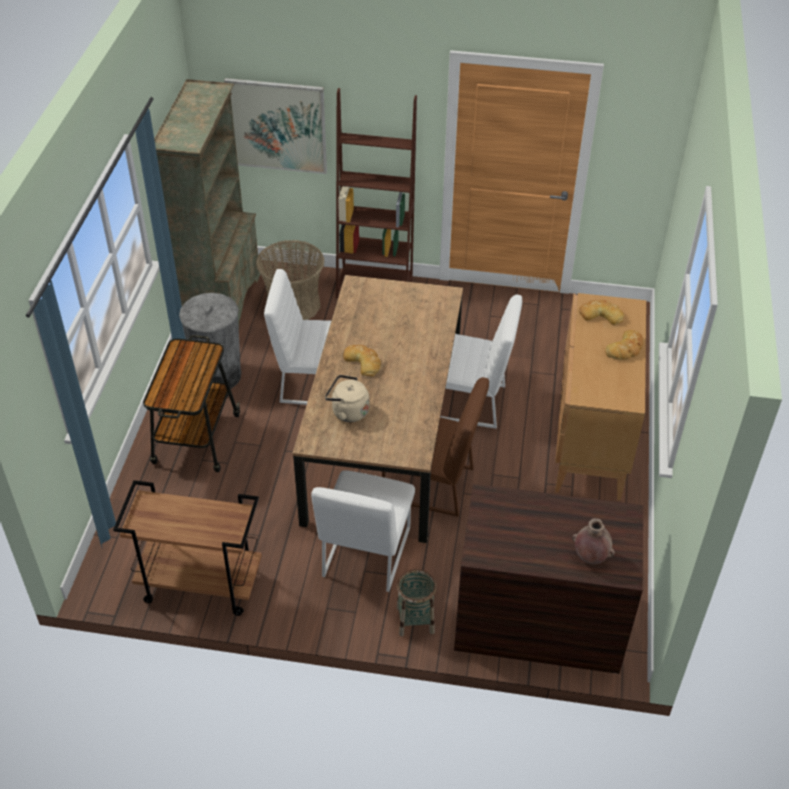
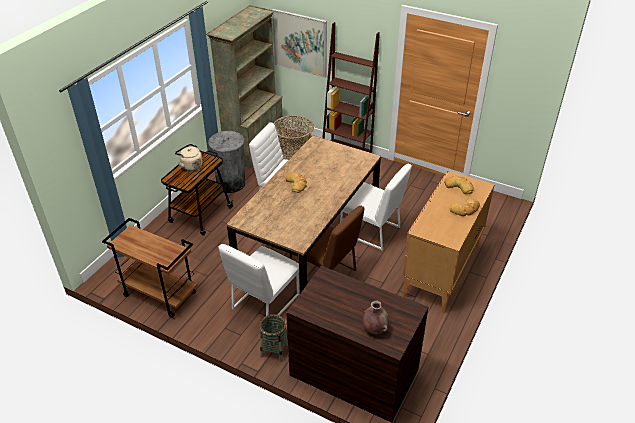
camera: 20 degrees right, 5 degrees down
beige kettle [325,375,369,422] -> beige kettle moved to [175,144,203,171]

